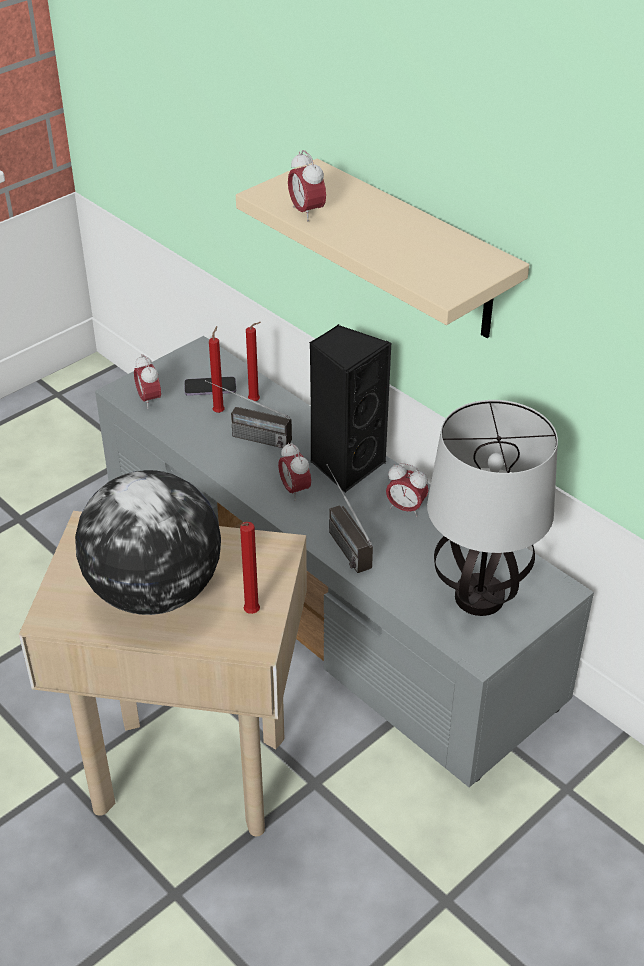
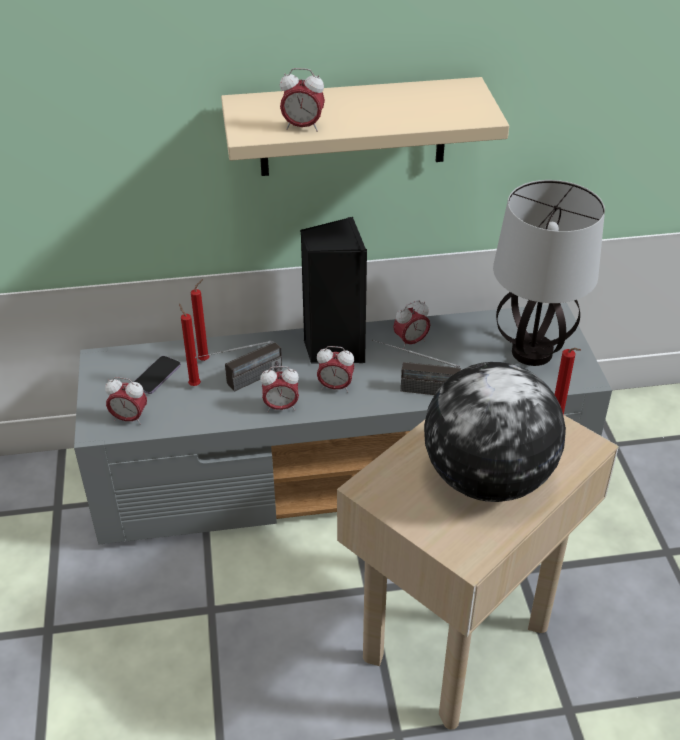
camera: 55 degrees left, 0 degrees up
none -> alarm clock [260,366,299,412]

